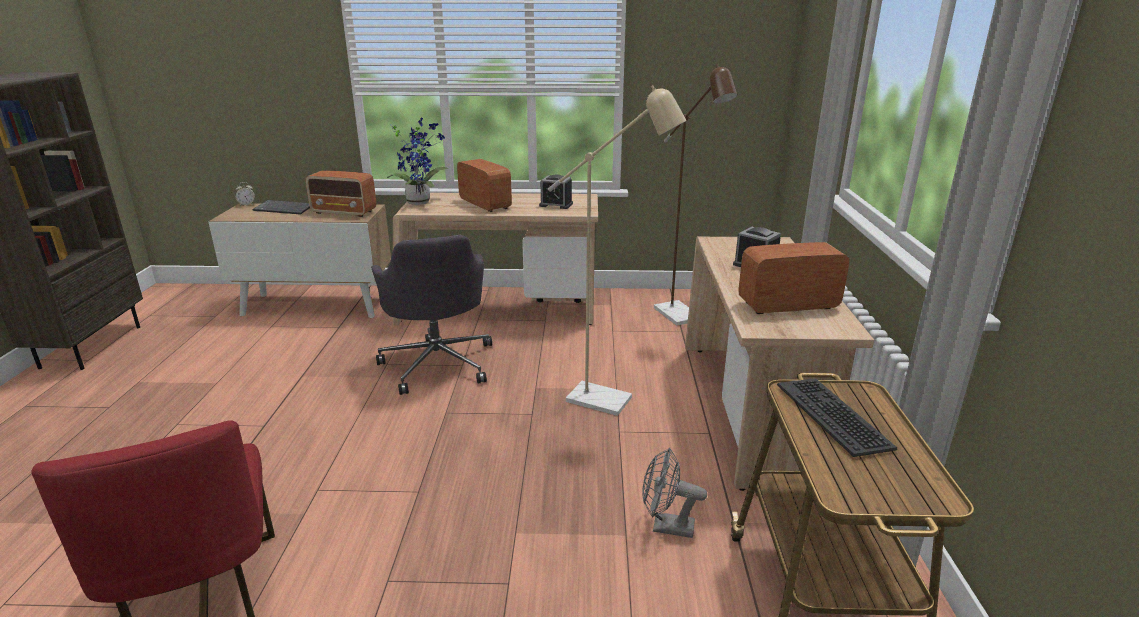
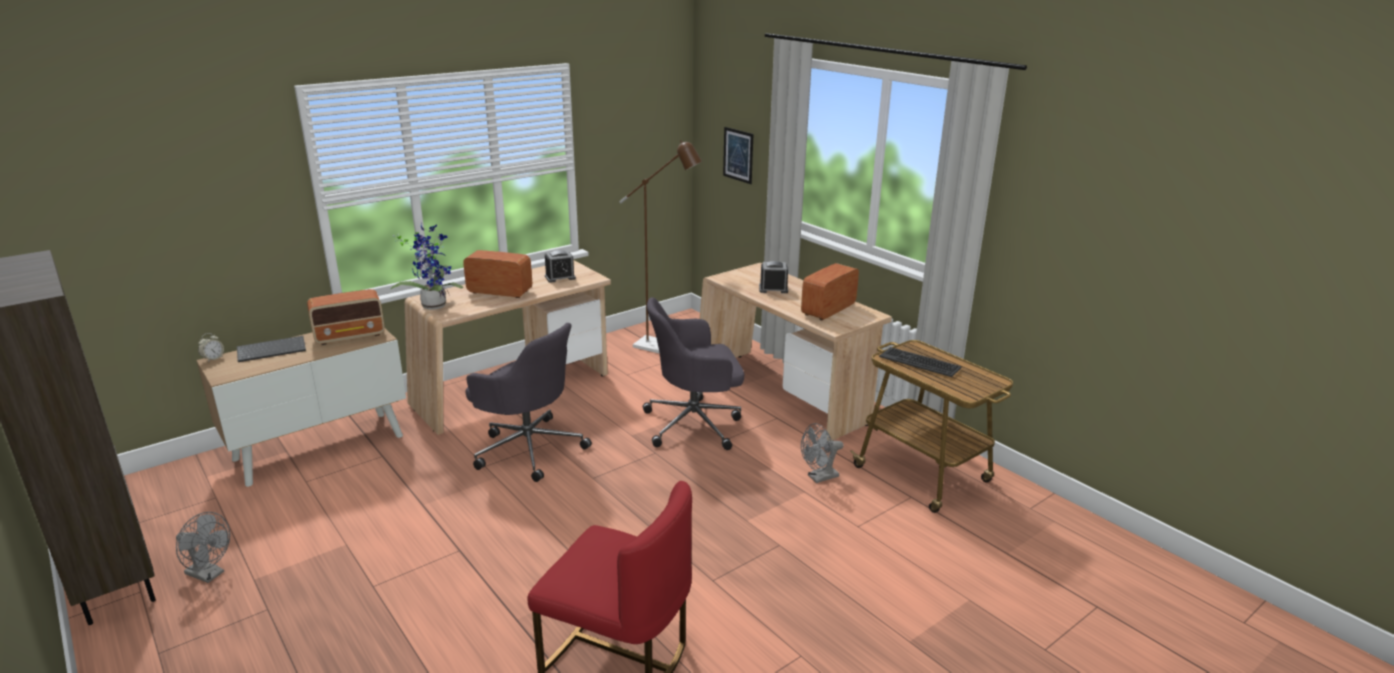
camera: 40 degrees left, 0 degrees up
beige floor lamp [548,86,687,416] -> grey office chair [643,297,744,450]
none -> grey fan [176,512,230,583]
none -> picture [723,127,753,184]

